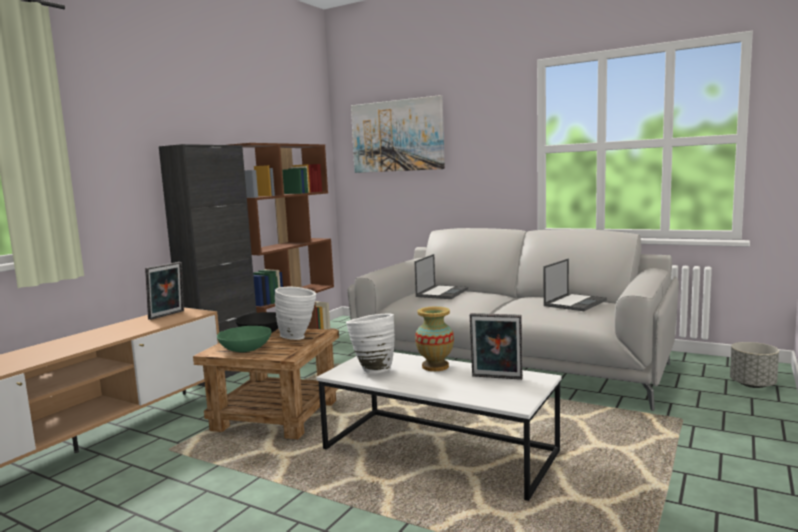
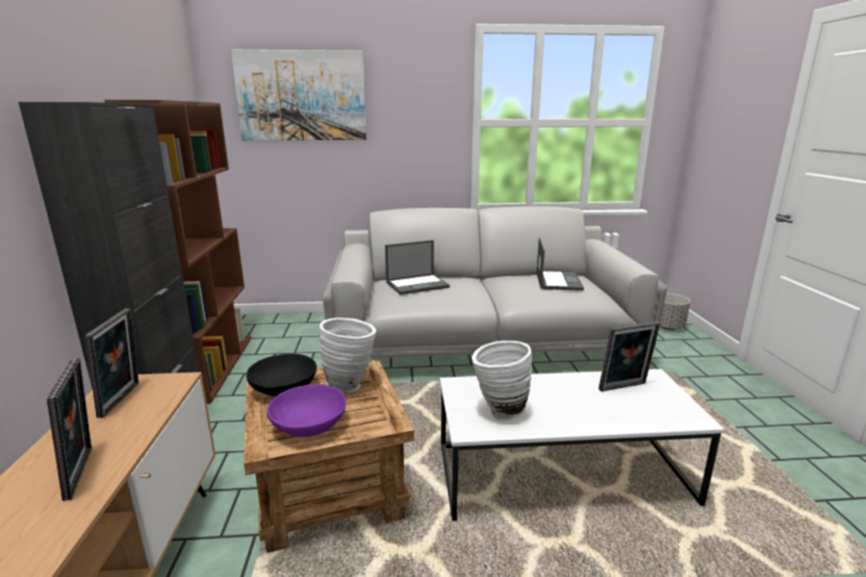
camera: 35 degrees left, 10 degrees up
green bowl [217,326,272,352] -> purple bowl [267,384,346,437]
laptop [414,254,468,299] -> laptop turned 75 degrees clockwise [385,240,450,295]
vase [415,307,454,371] -> none
none -> picture frame [47,358,92,501]

